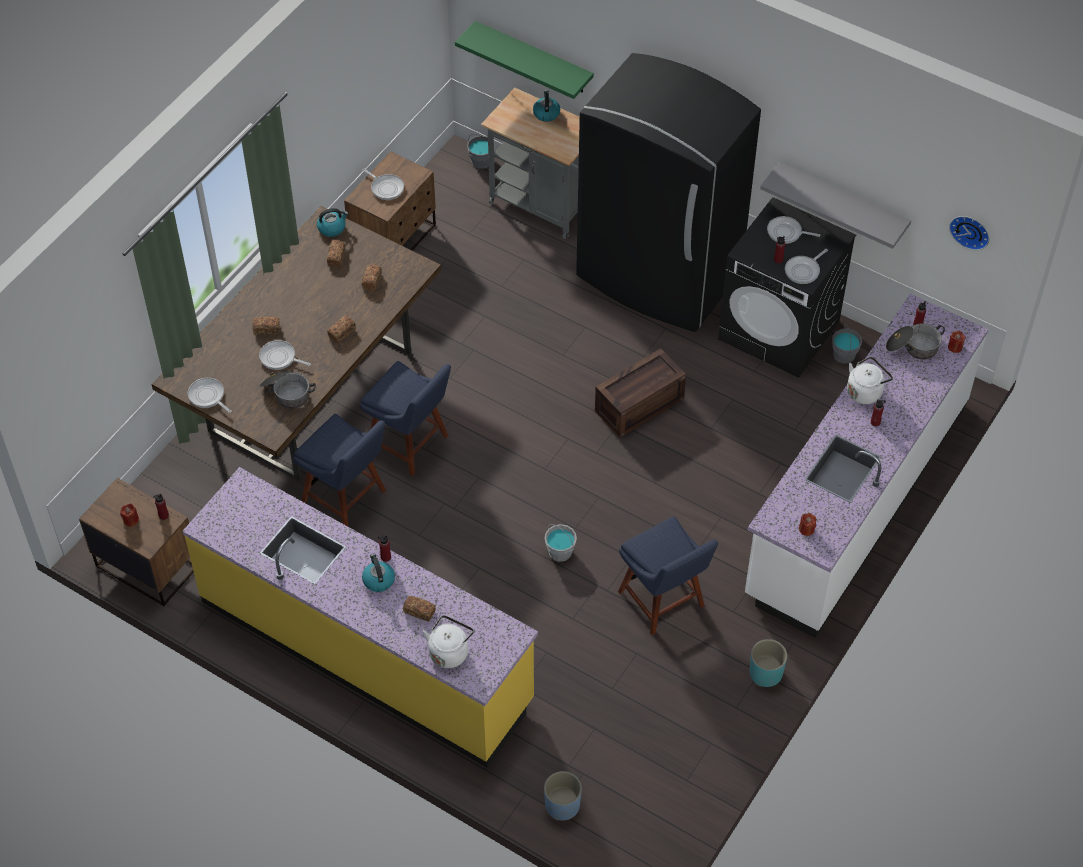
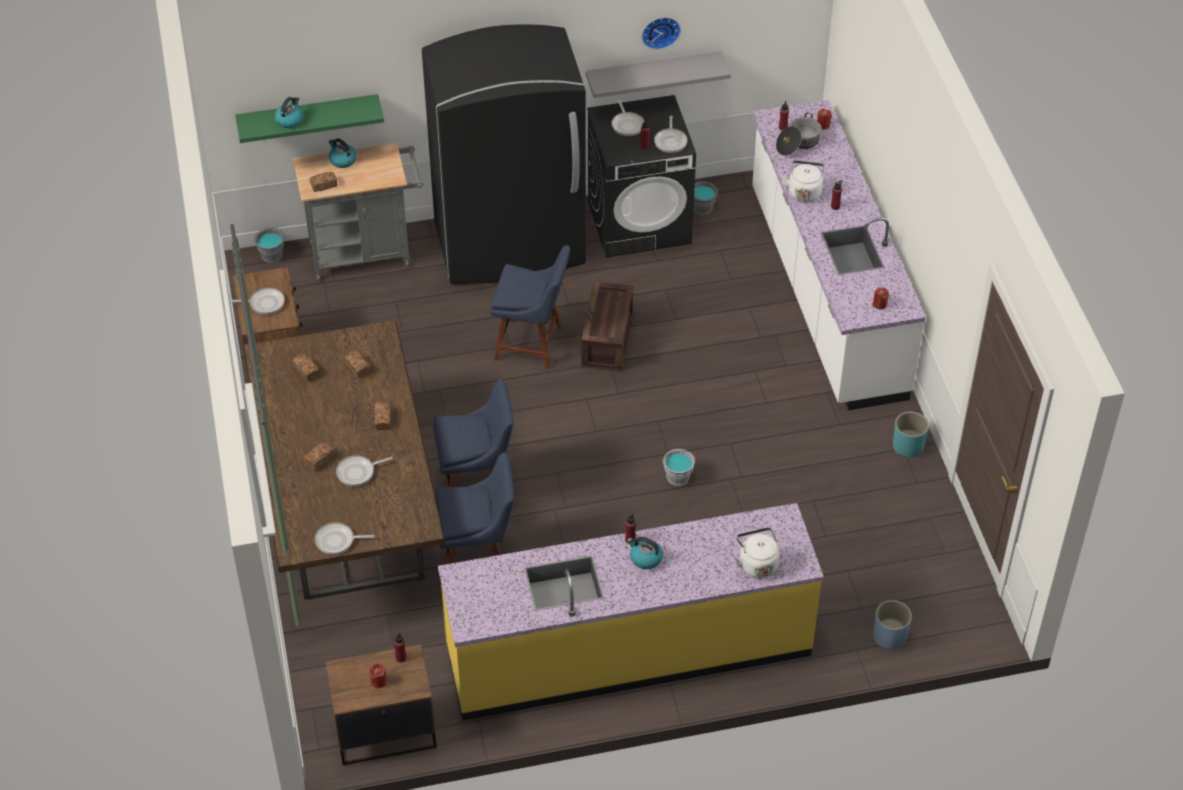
camera: 45 degrees left, 5 degrees down
cooking pot [259,370,316,409] -> none
kettle [317,208,348,237] -> kettle moved to [275,97,304,128]
bread [403,596,436,622] -> bread moved to [310,172,337,192]
blue chair [618,516,718,636] -> blue chair moved to [490,245,570,369]
frying pan [767,216,821,244] -> frying pan turned 75 degrees counterclockwise [611,100,644,136]
wall clock [949,216,989,250] -> wall clock moved to [642,17,681,50]

